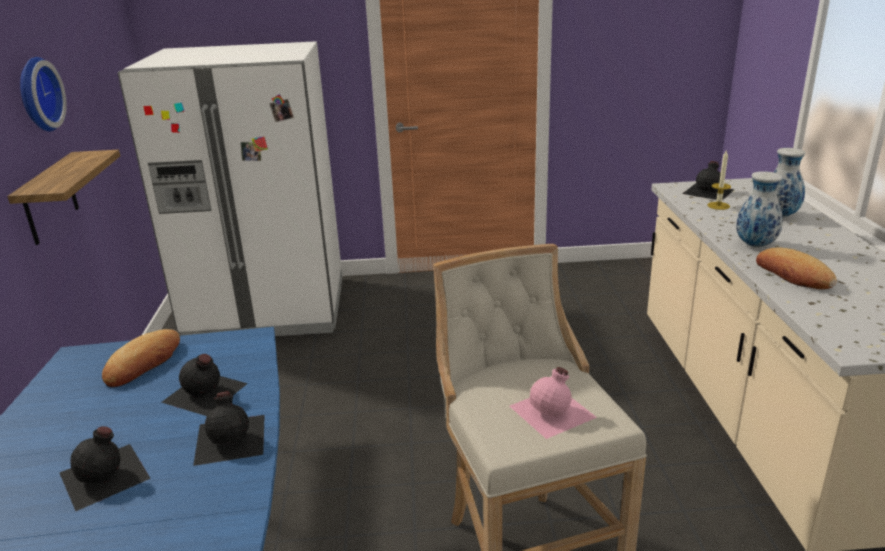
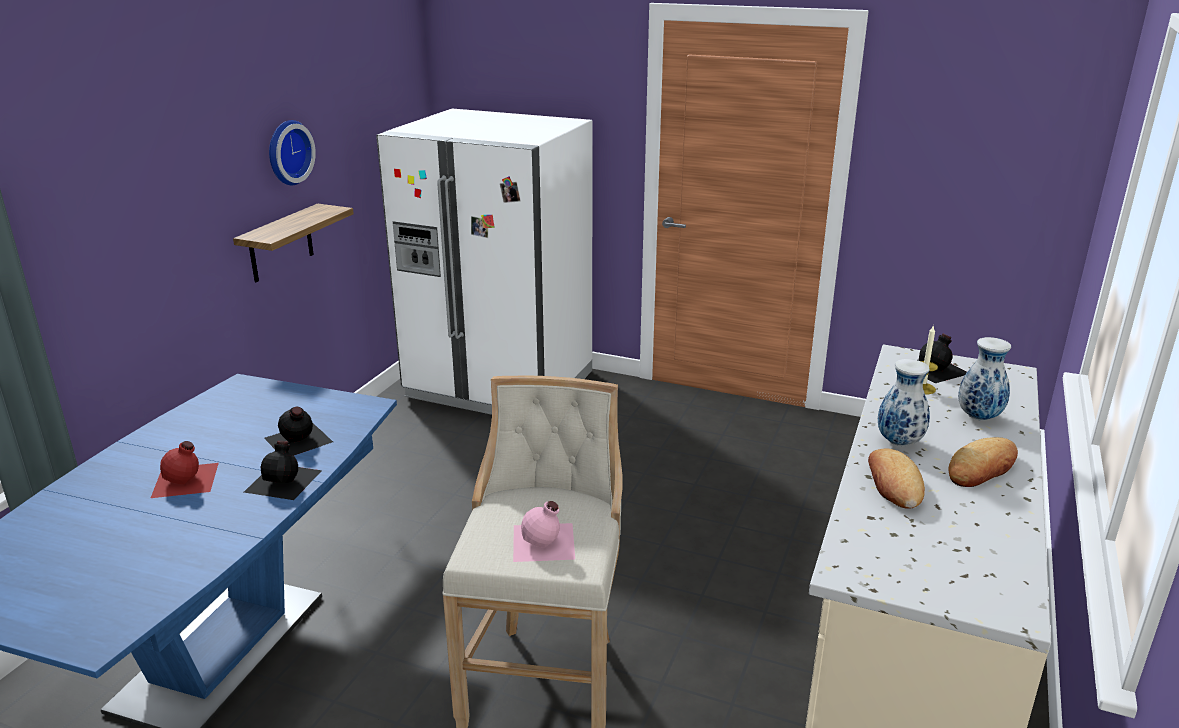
camera: 25 degrees right, 0 degrees up
black bottle [60,426,151,511] -> red bottle [151,441,219,498]
bread [102,329,180,387] -> bread moved to [949,437,1018,487]

